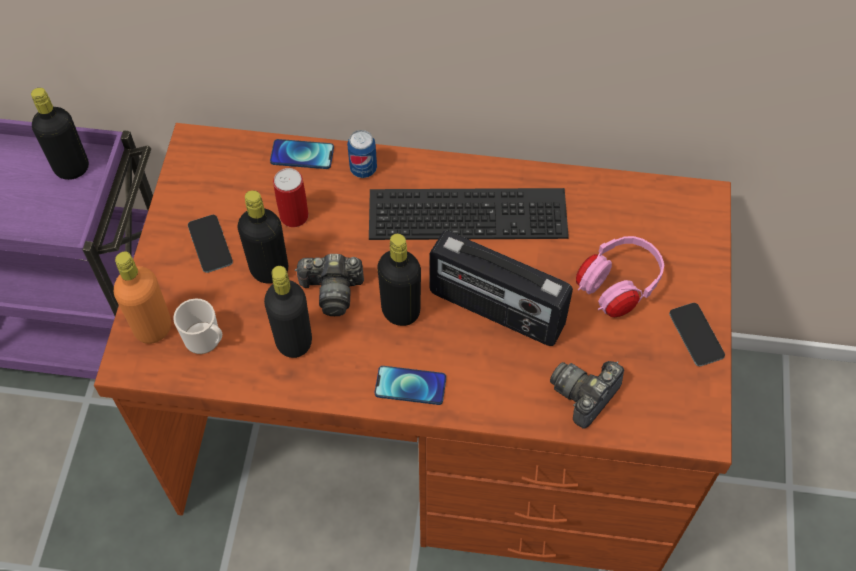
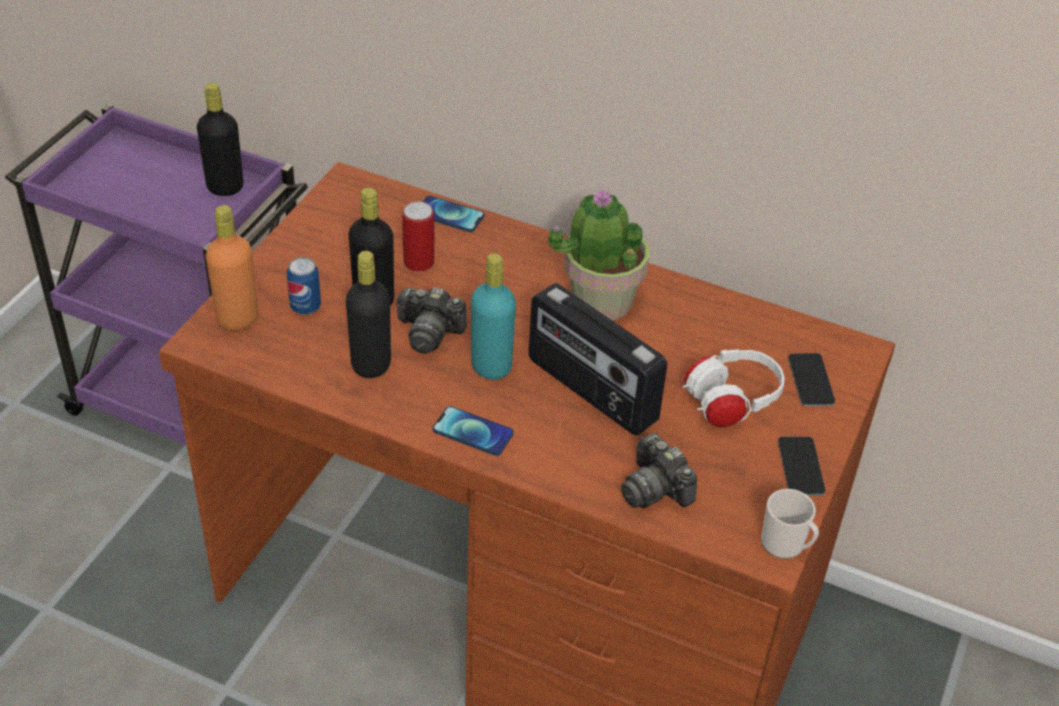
camera: 15 degrees right, 15 degrees down
mug [173,298,222,354] -> mug moved to [761,489,819,559]
phone [188,215,233,273] -> phone moved to [788,353,835,406]
can [347,130,377,178] -> can moved to [287,257,321,315]
keyboard [369,188,569,240] -> potted plant [548,189,650,320]
black bottle [377,234,421,326] -> turquoise bottle [471,253,516,380]
camera [550,361,624,429] -> camera turned 90 degrees counterclockwise [621,433,697,508]
pink headphones [576,236,664,317] -> white headphones [683,349,784,427]

